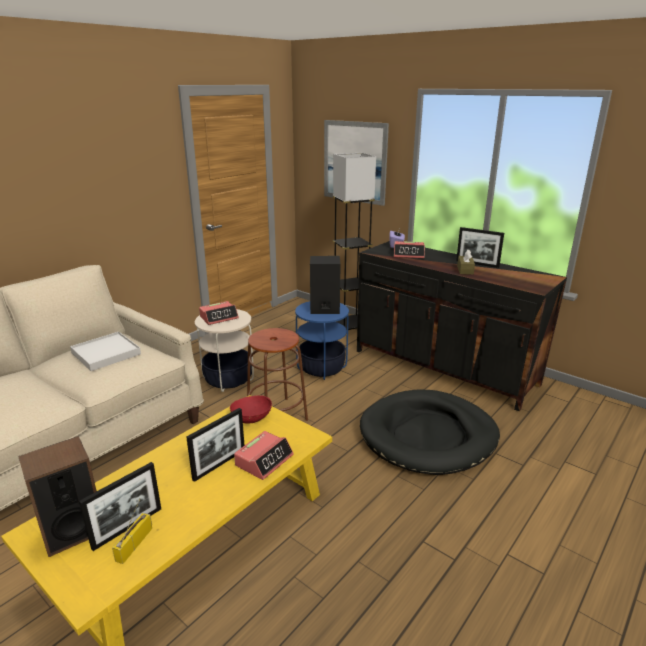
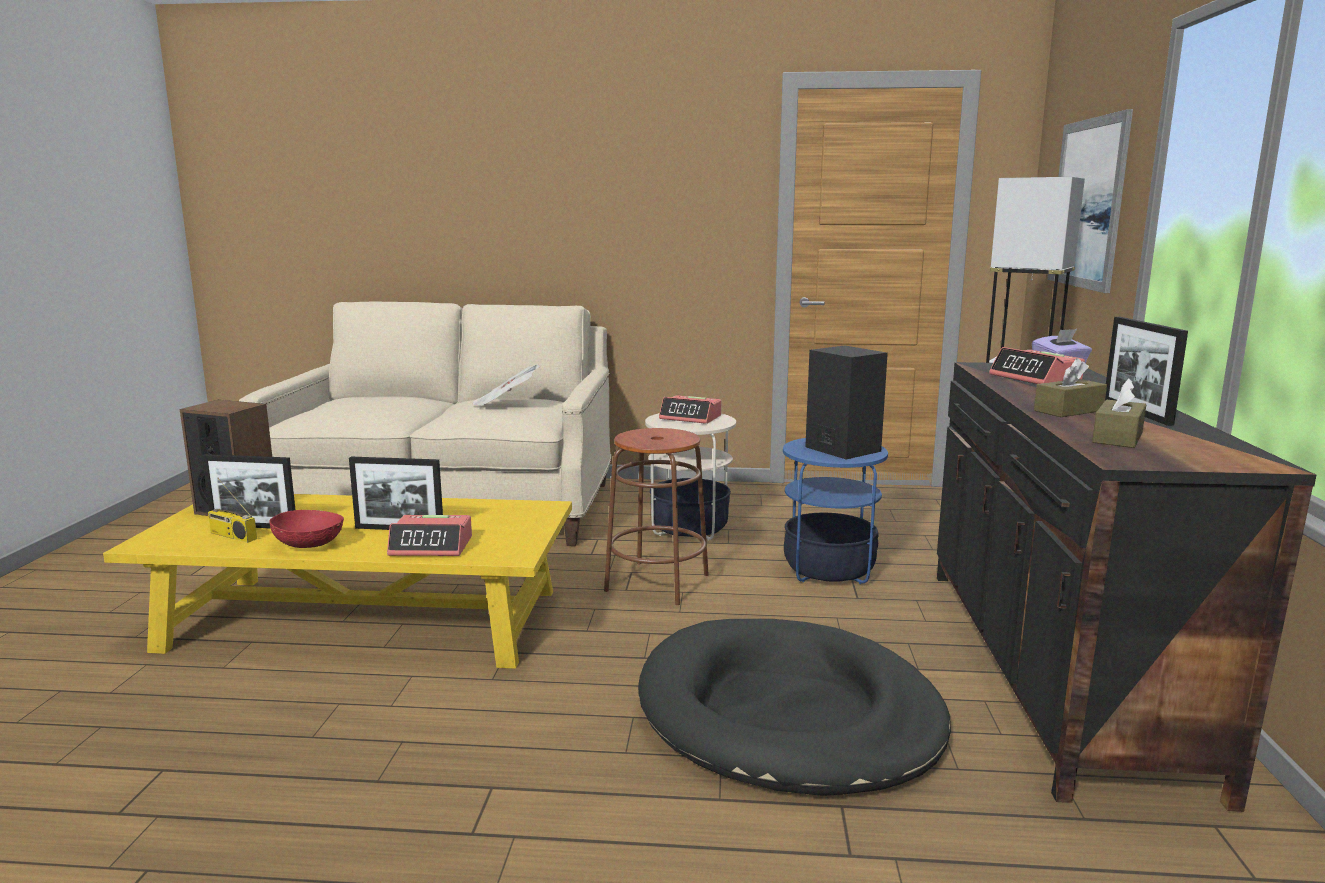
camera: 55 degrees right, 10 degrees down
white tray [70,332,141,371] -> newspaper [472,365,540,406]
radio [112,498,152,564] -> radio turned 135 degrees counterclockwise [208,477,257,543]
red bowl [230,395,272,424] -> red bowl moved to [270,510,344,548]
none -> brown tissue box [1092,379,1146,448]

